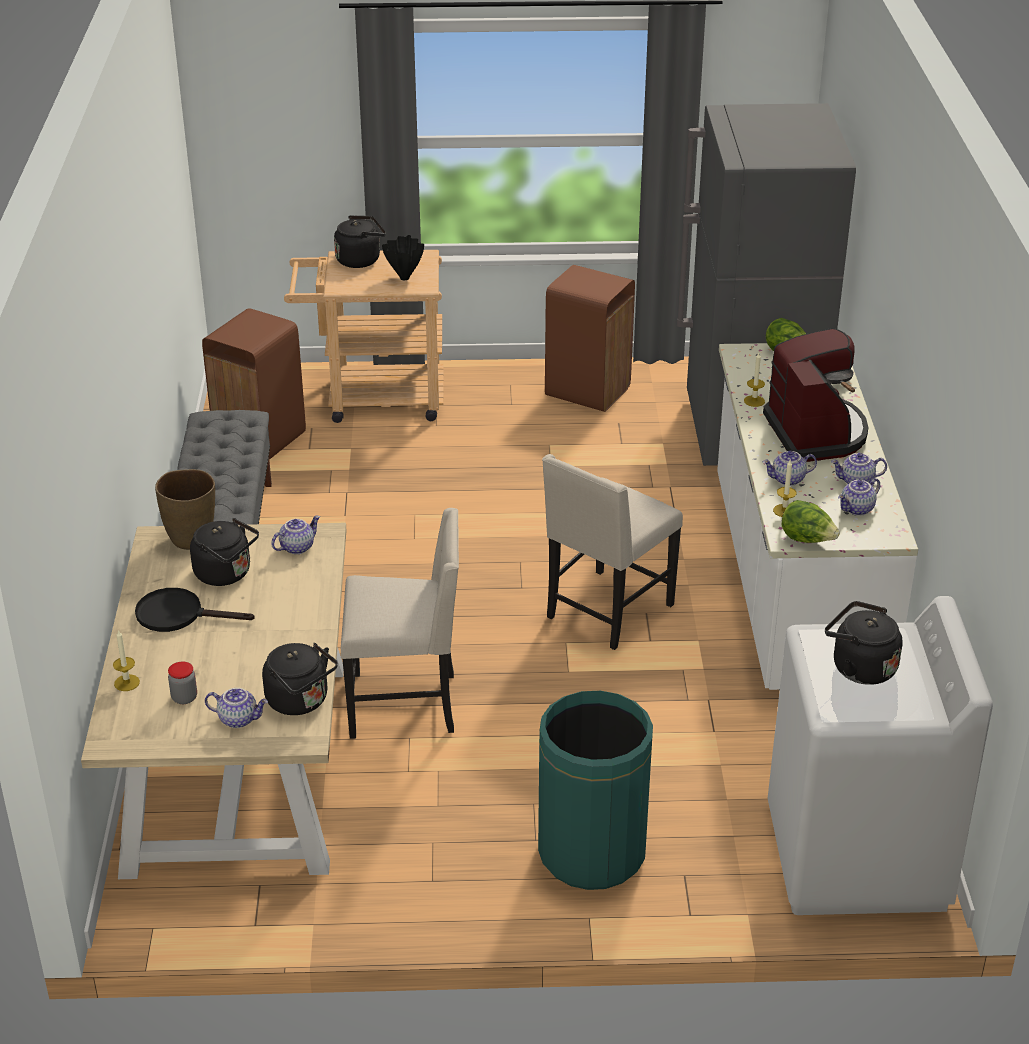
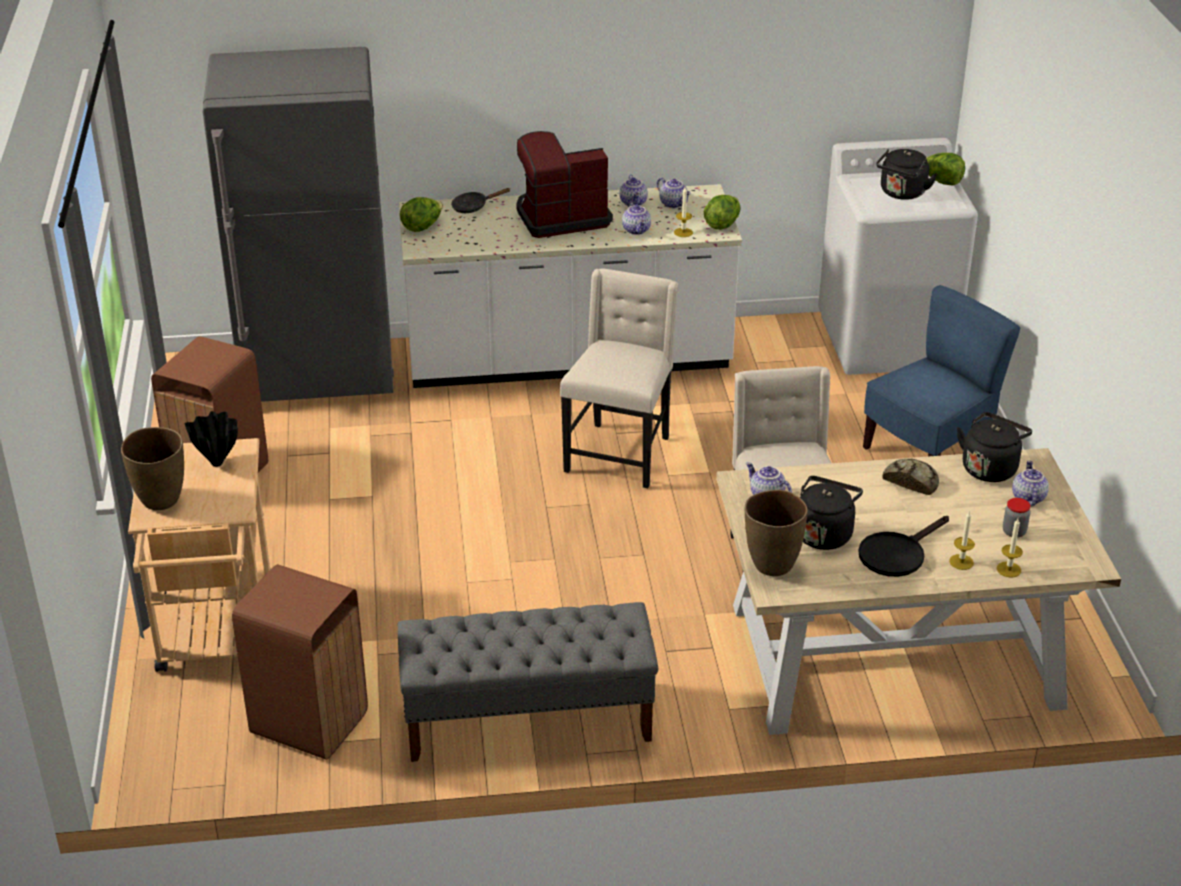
camera: 95 degrees left, 0 degrees up
black frying pan [135,588,255,632] -> black frying pan turned 45 degrees clockwise [858,516,949,577]
black kettle [334,215,386,268] -> brown vase [121,427,184,510]
green trash can [538,691,653,890] -> blue chair [863,285,1021,457]
beige chair [542,454,683,650] -> beige chair turned 105 degrees counterclockwise [560,269,678,488]
candle [744,353,765,407] -> candle moved to [949,510,975,570]
none -> bread [883,458,939,495]
none -> lettuce [926,153,965,186]

